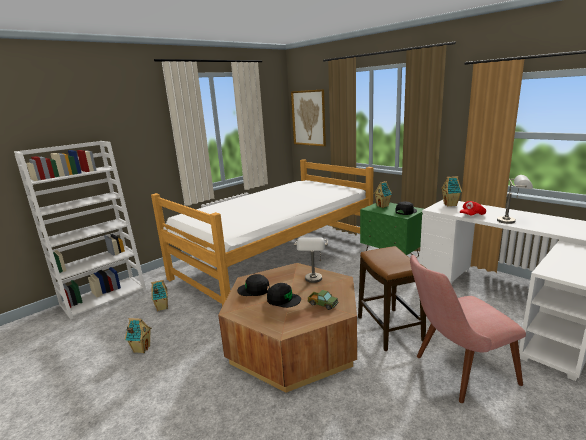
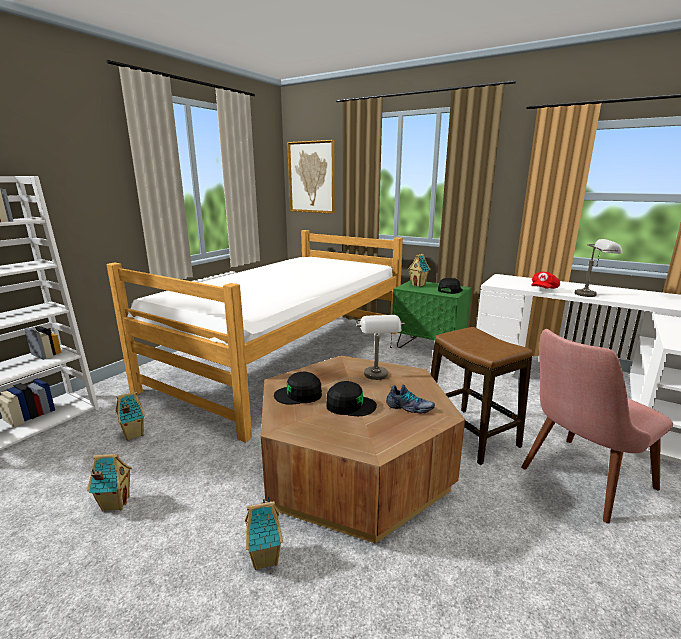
camera: 15 degrees left, 0 degrees up
toy truck [308,290,338,310] -> shoe [386,385,435,414]
toy house [441,176,462,207] -> toy house moved to [245,496,283,570]

